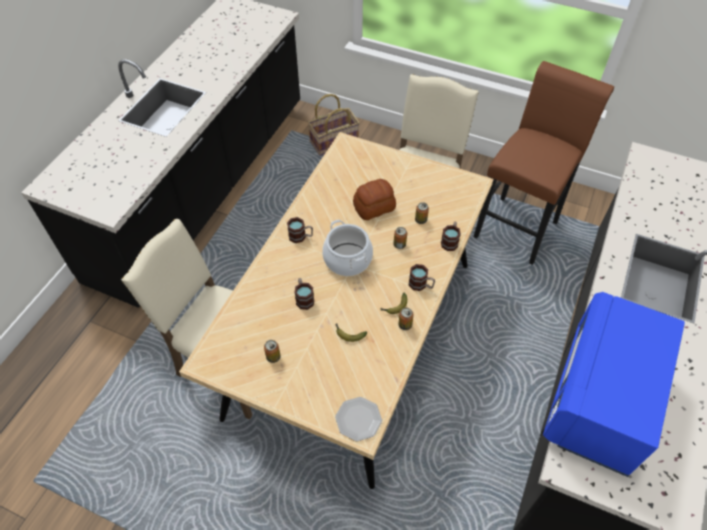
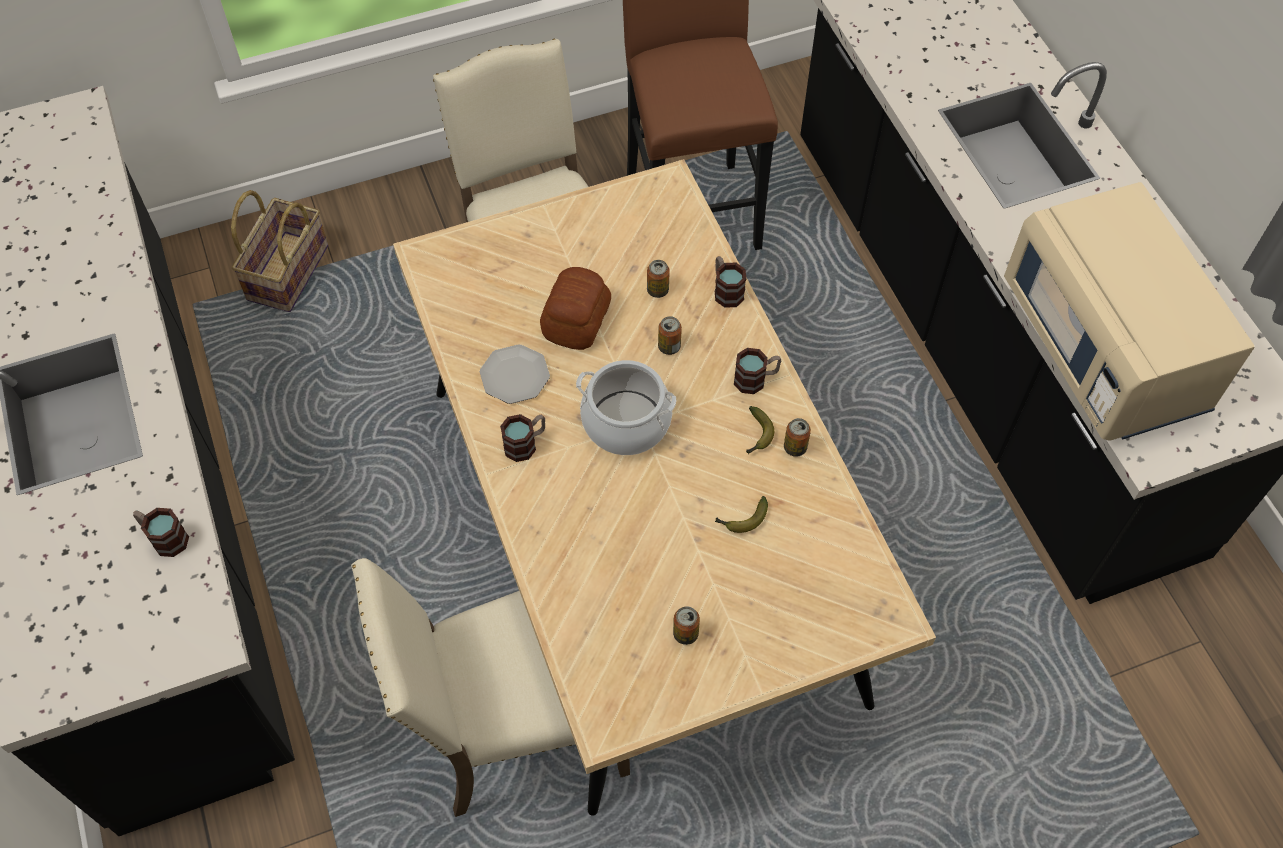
camera: 45 degrees left, 5 degrees up
mug [294,278,314,310] -> mug moved to [133,508,189,557]
plate [335,397,382,441] -> plate moved to [480,344,550,404]
blue microwave [543,292,685,477] -> beige microwave [1004,182,1254,441]

